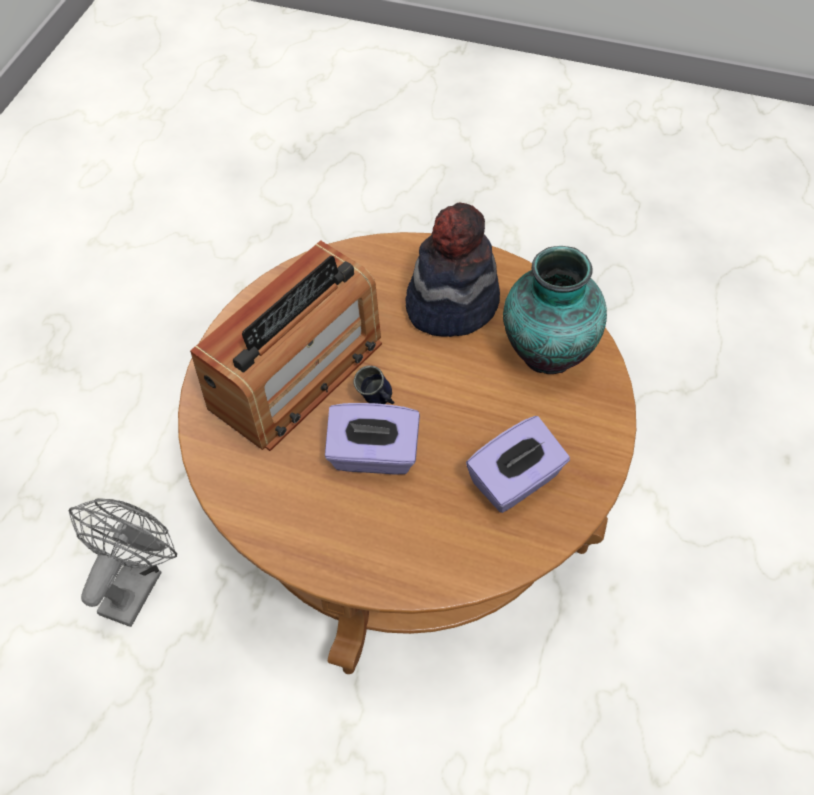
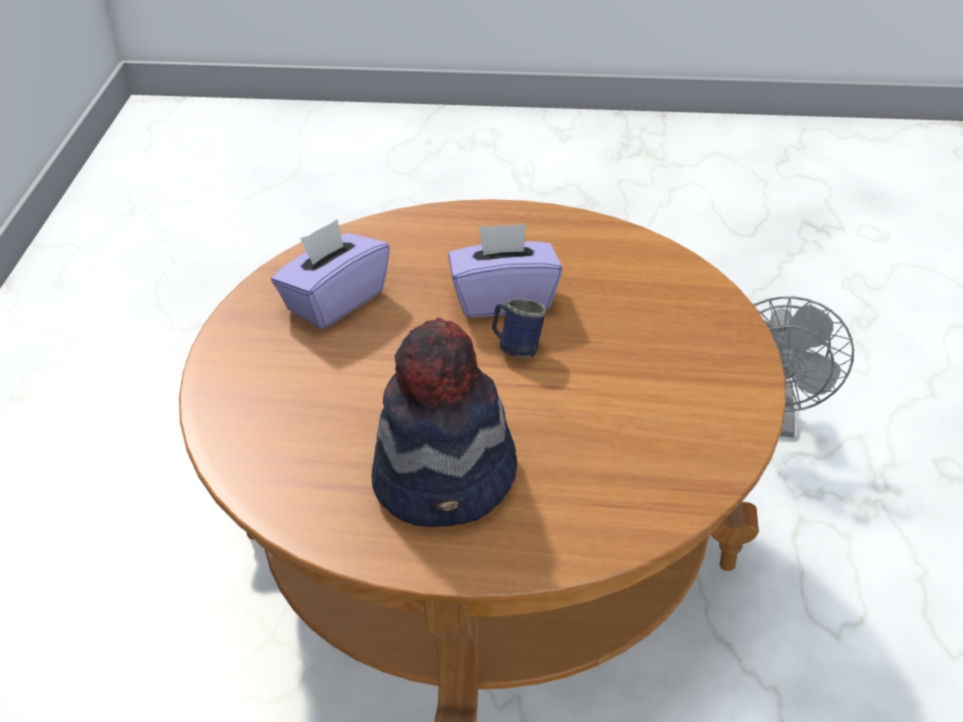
camera: 170 degrees right, 15 degrees down
radio [190,240,382,451] -> none
vase [503,246,607,374] -> none

